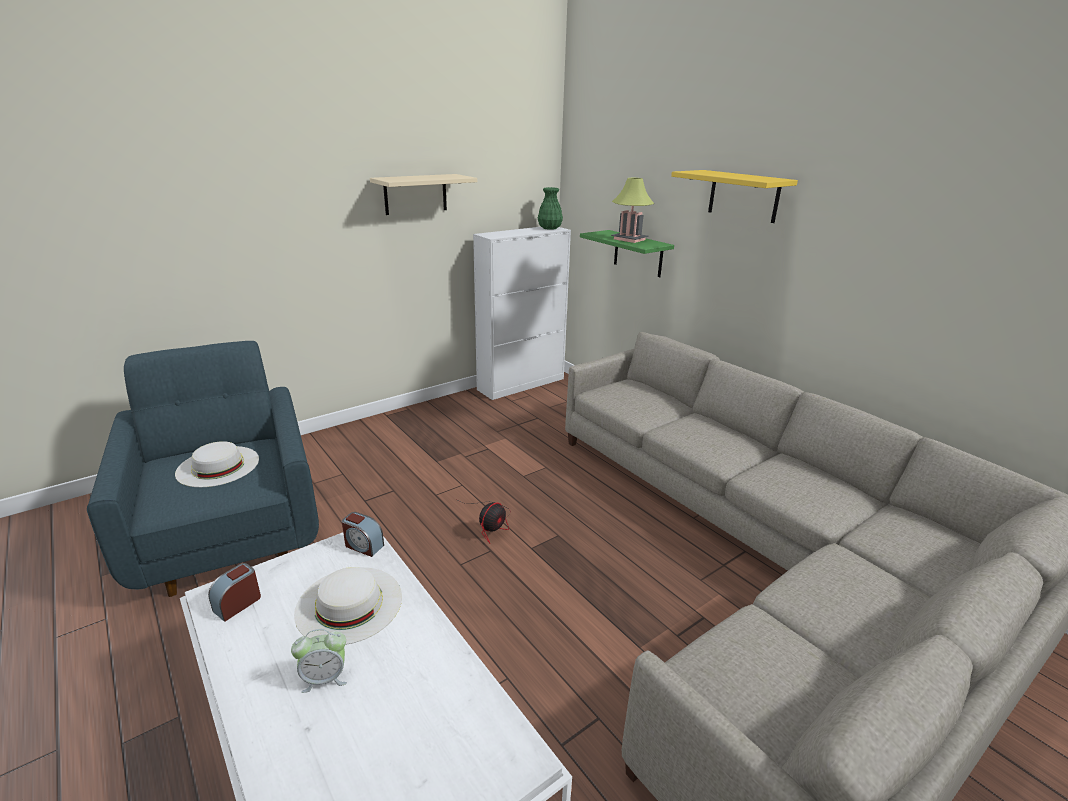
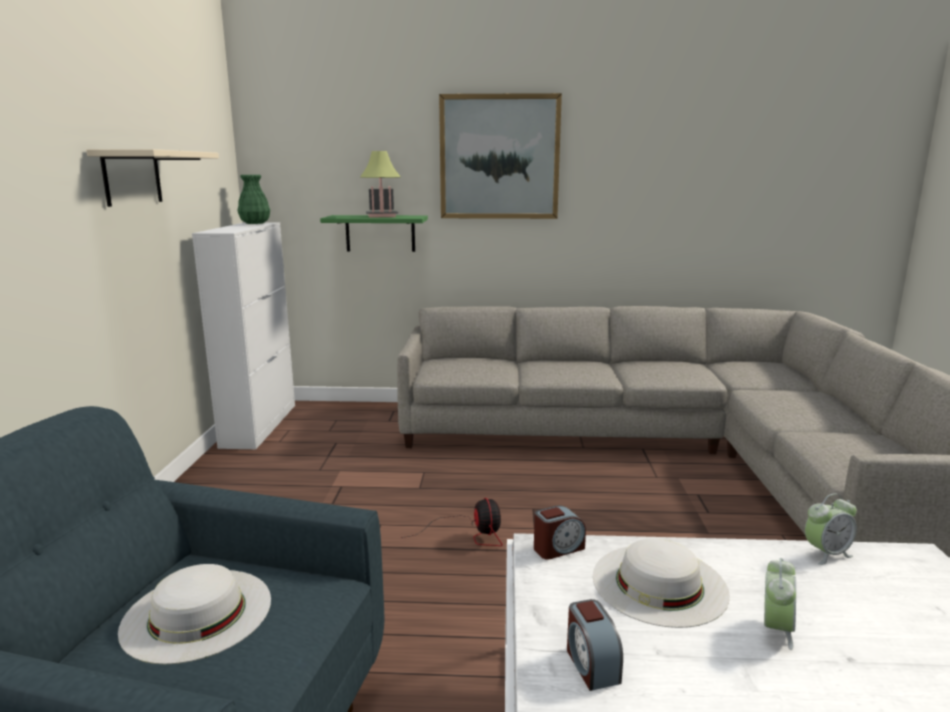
camera: 50 degrees left, 10 degrees down
yellow shelf [671,170,798,223] -> picture [439,93,562,219]
none -> alarm clock [805,494,857,565]

